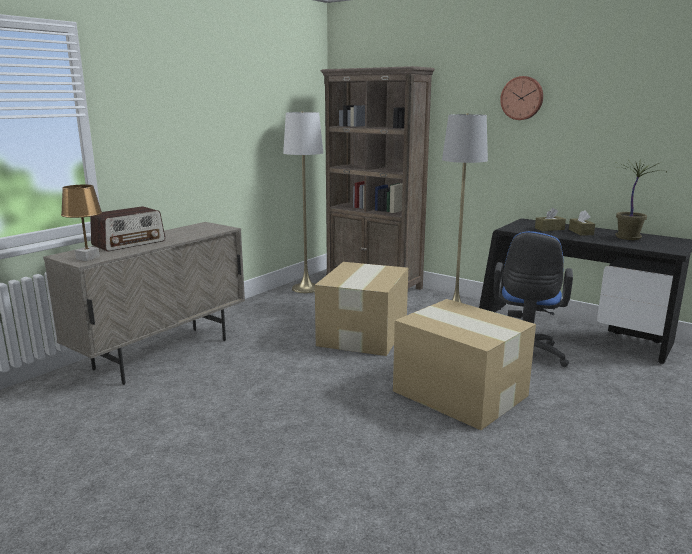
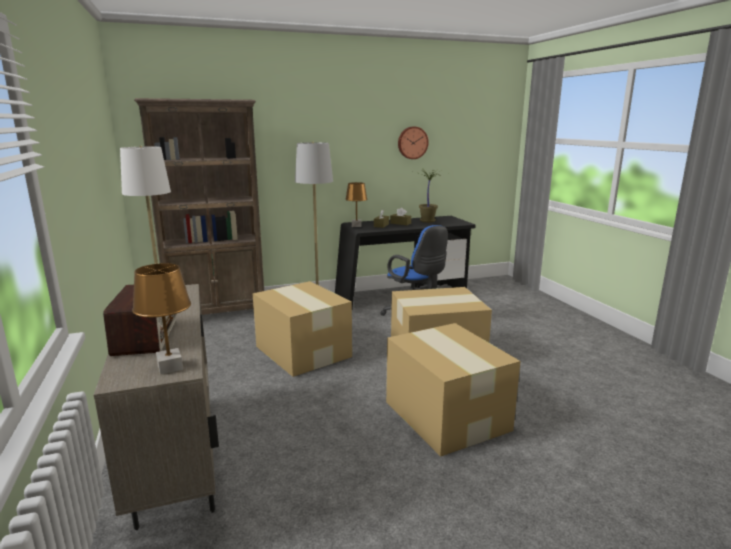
camera: 55 degrees left, 0 degrees up
wall clock [500,76,543,120] -> wall clock moved to [398,127,429,159]
none -> brown table lamp [345,182,367,227]
none -> cardboard box [386,323,521,457]

